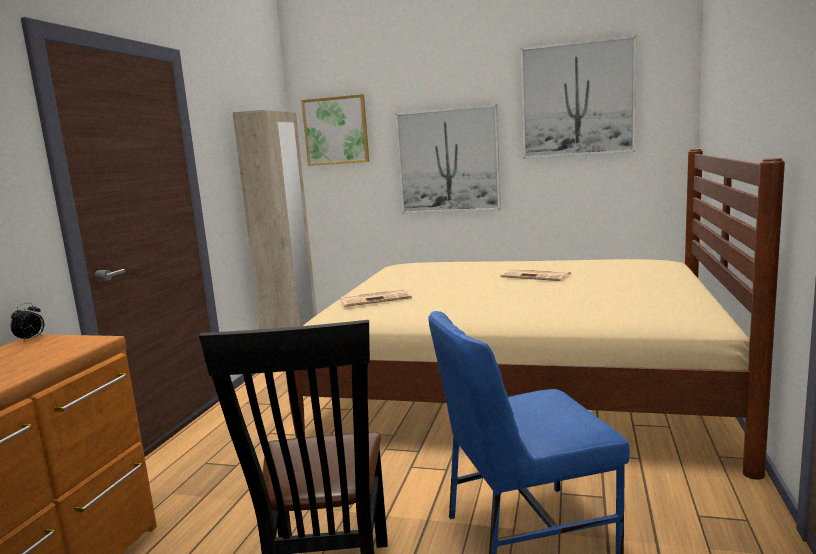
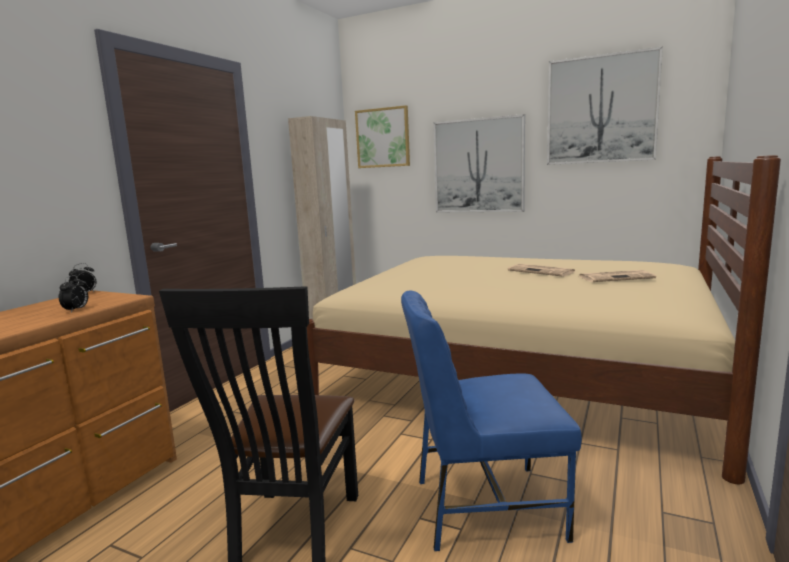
camera: 10 degrees right, 0 degrees up
newspaper [339,289,412,307] -> newspaper moved to [579,270,656,282]
none -> alarm clock [59,275,88,313]

